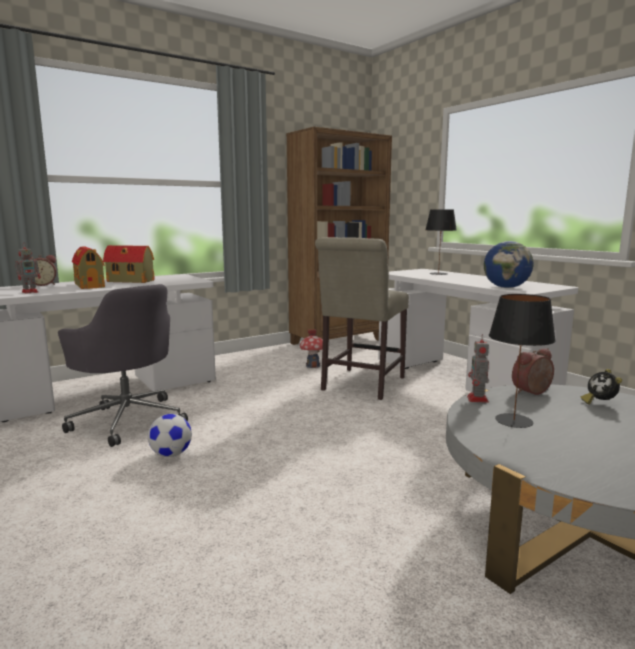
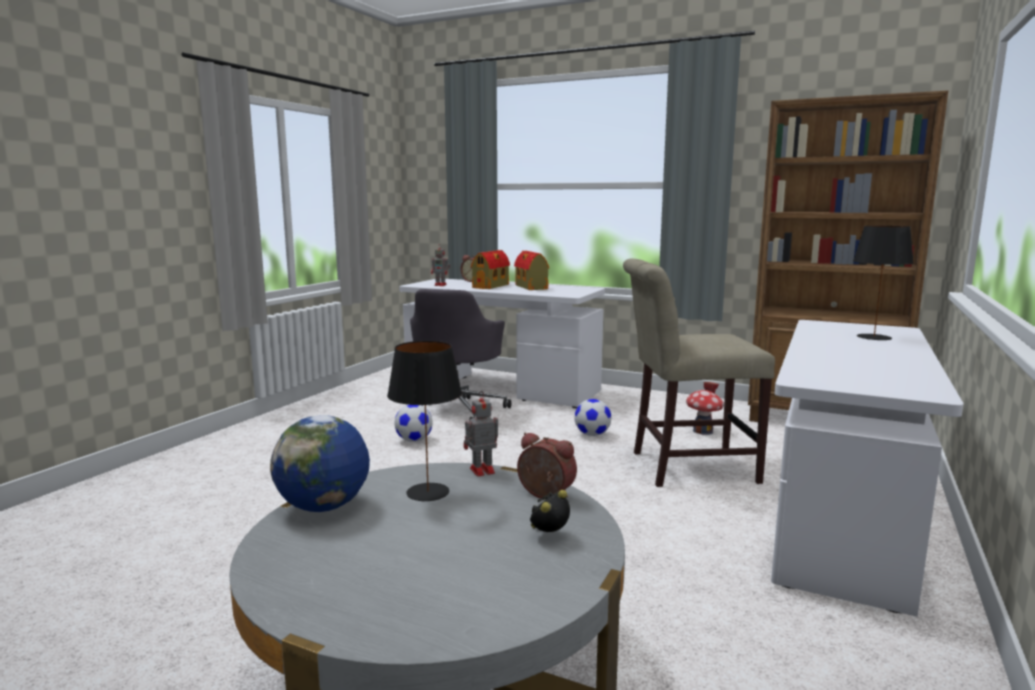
camera: 60 degrees right, 0 degrees up
globe [484,241,533,288] -> globe moved to [270,415,370,512]
none -> football [574,399,612,436]

